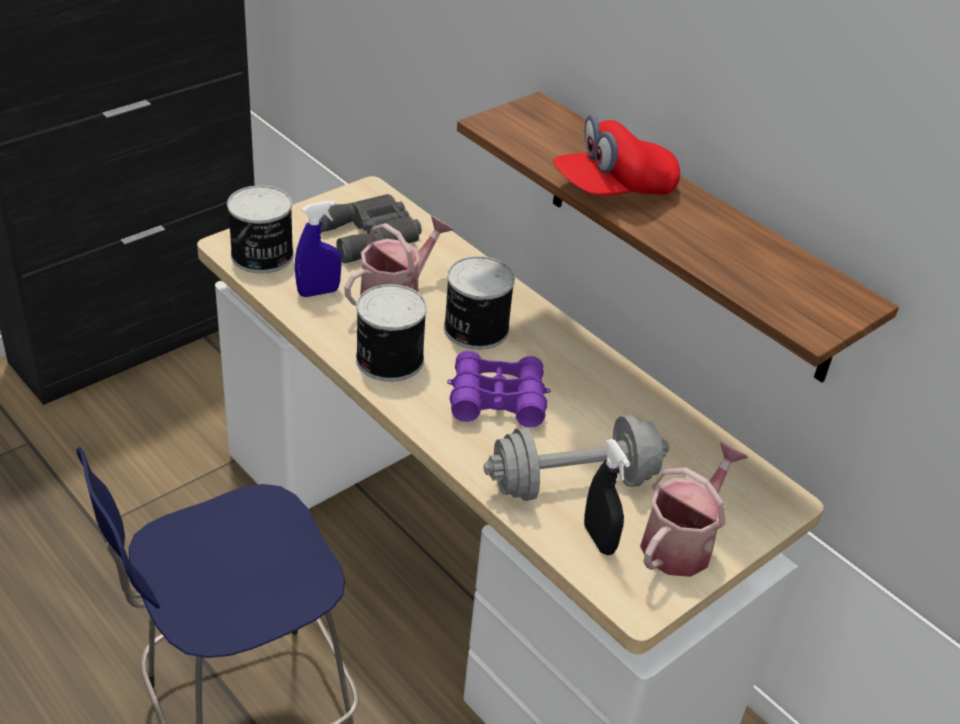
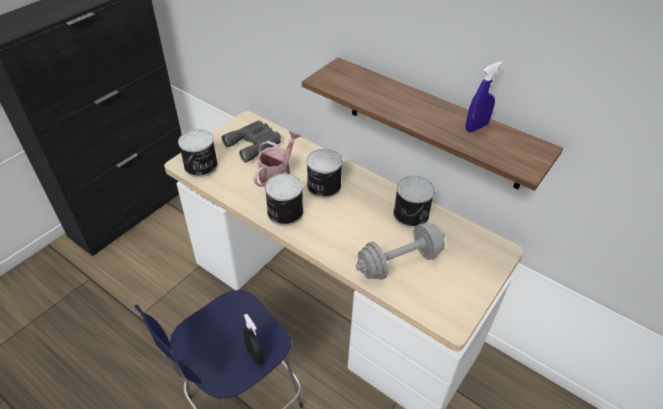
camera: 10 degrees left, 5 degrees up
blue spray bottle [295,201,341,297] -> blue spray bottle moved to [466,61,503,132]
purple binoculars [447,351,551,428] -> none
red cap [553,114,680,196] -> none
black spray bottle [584,439,630,555] -> black spray bottle moved to [244,314,264,365]
watering can [640,442,748,577] -> none
none -> can [393,176,435,228]

